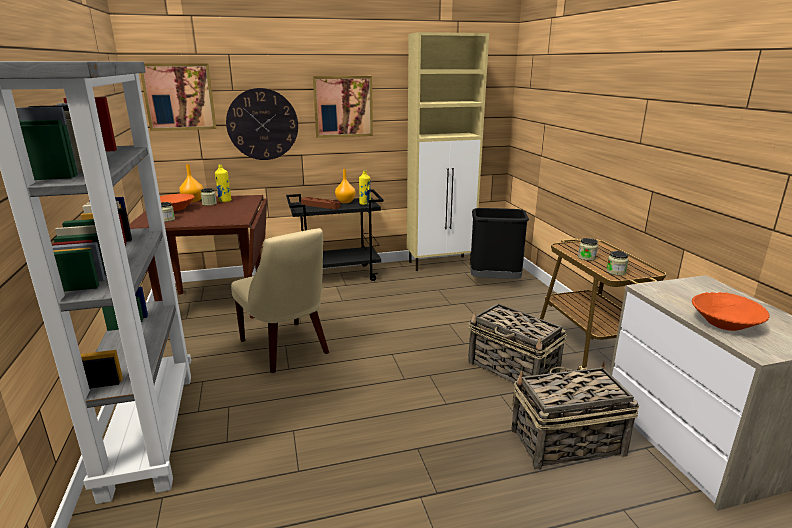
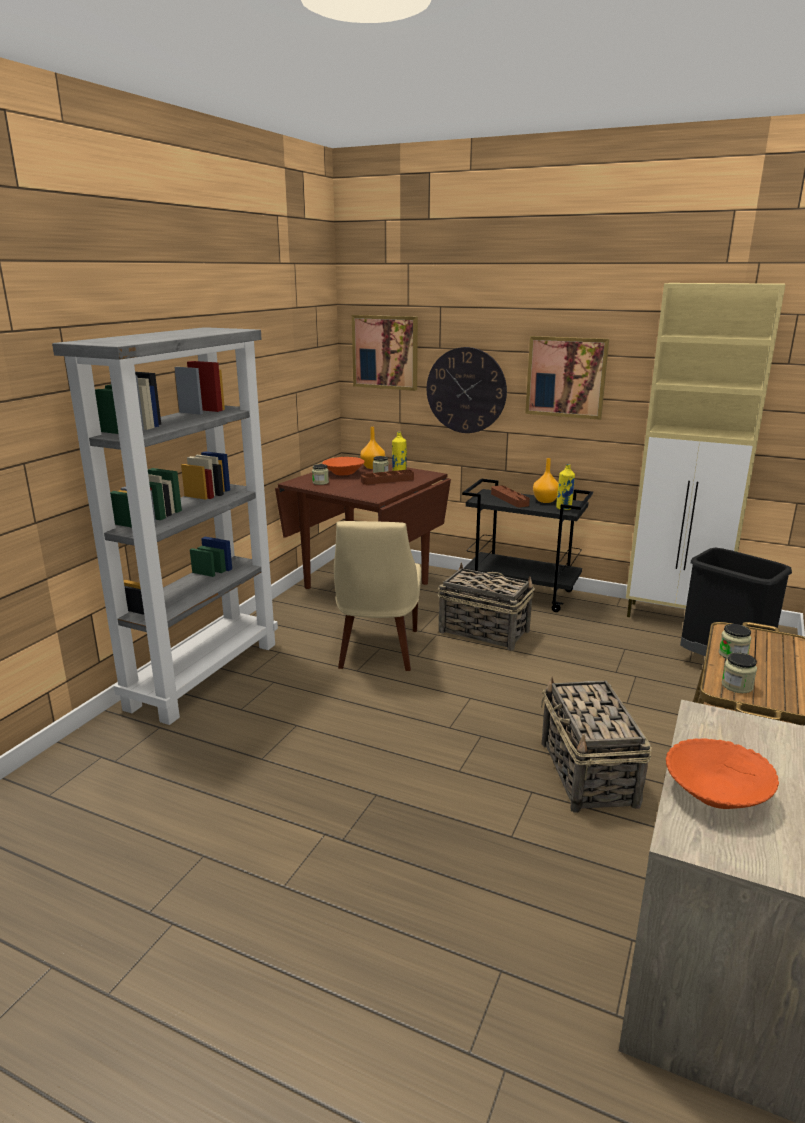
camera: 40 degrees right, 0 degrees up
basket [511,362,639,470] -> basket moved to [438,562,535,651]
none -> brown tray [361,470,414,485]

